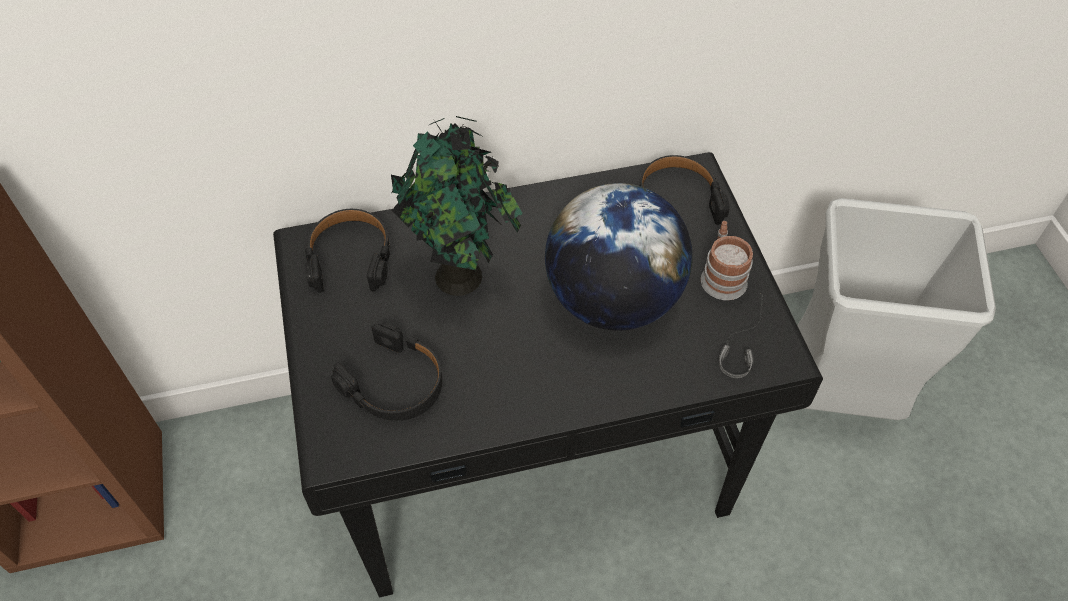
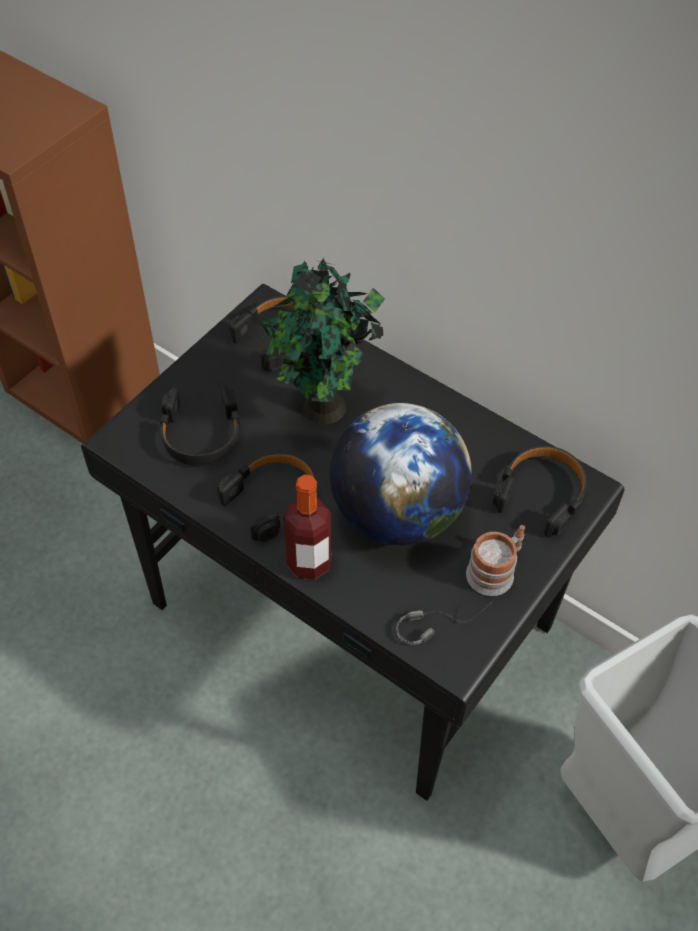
camera: 50 degrees right, 0 degrees up
none -> black headphones [217,453,317,542]
none -> bottle [284,475,331,580]

